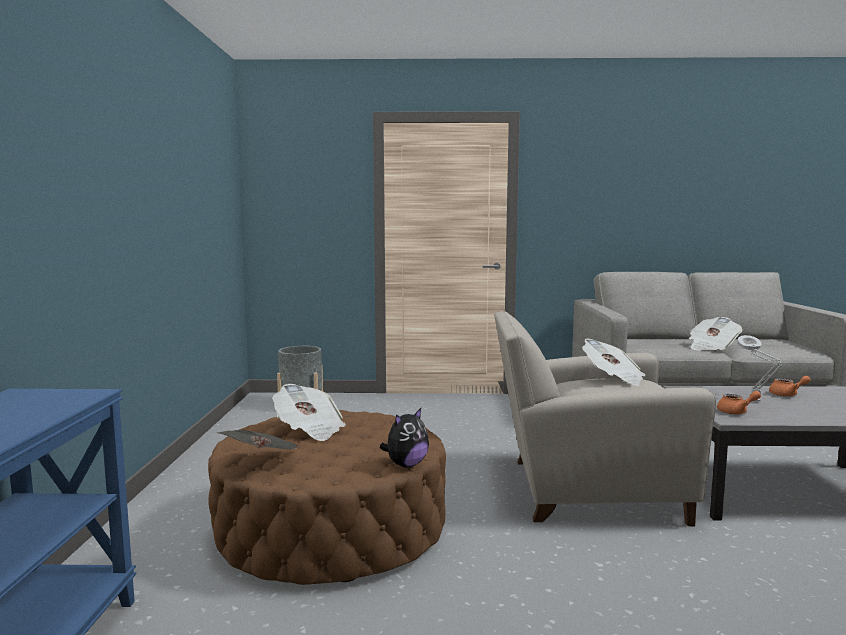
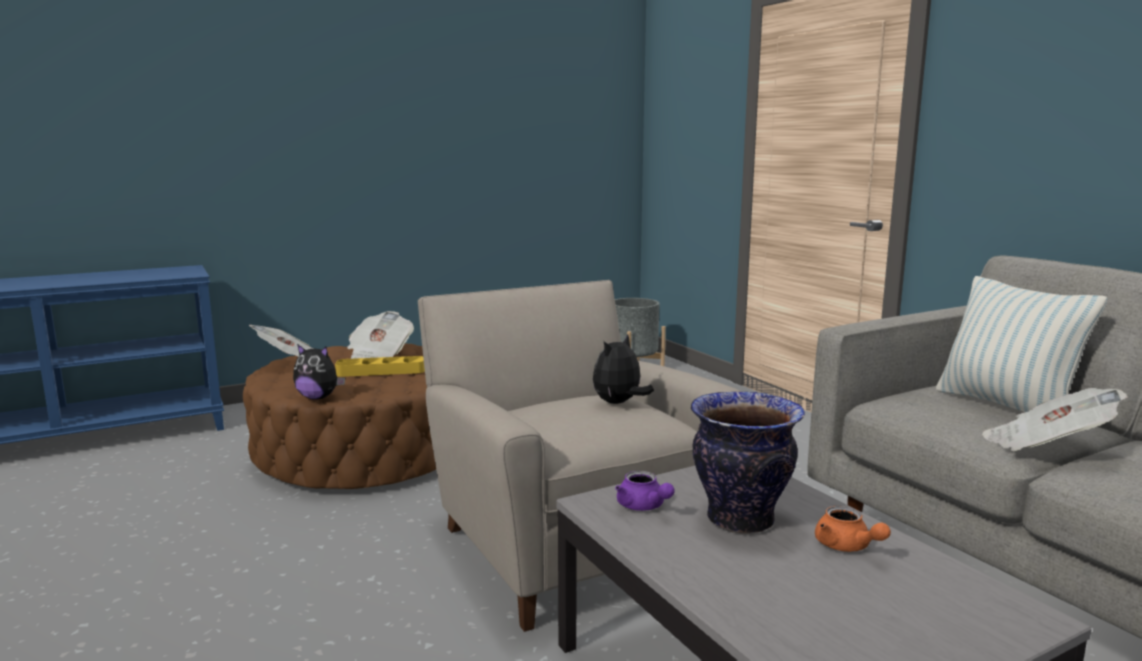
camera: 60 degrees right, 5 degrees up
newspaper [582,339,645,386] -> plush toy [593,334,654,404]
orange teapot [717,391,761,414] -> purple teapot [615,471,674,511]
grey table lamp [737,335,782,402] -> vase [691,392,805,534]
none -> yellow tray [335,356,425,377]
none -> pillow [936,276,1107,413]

